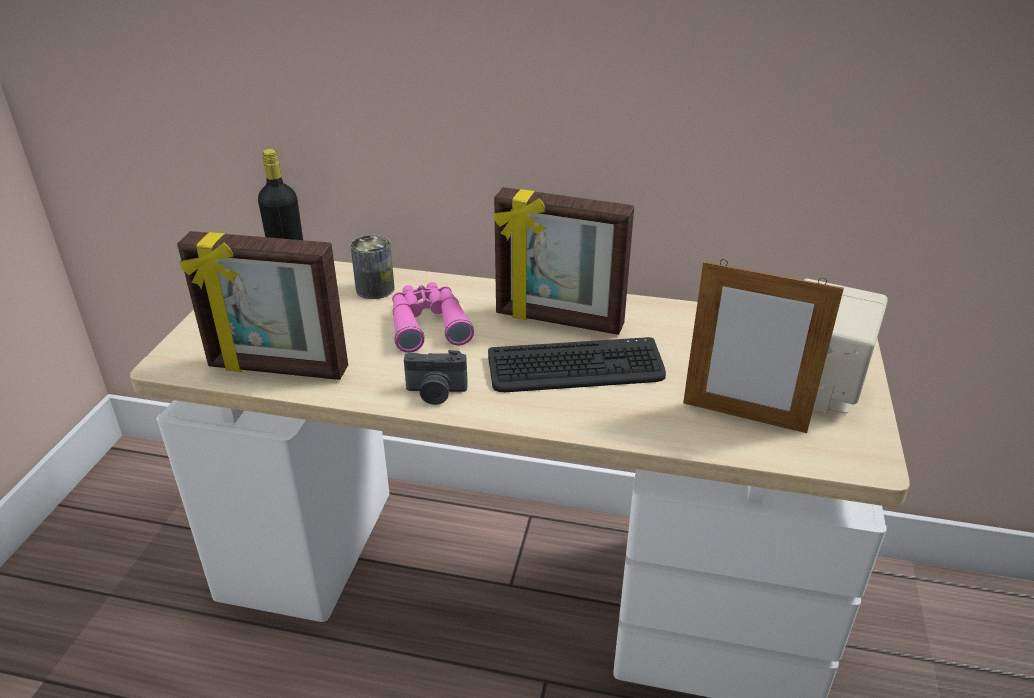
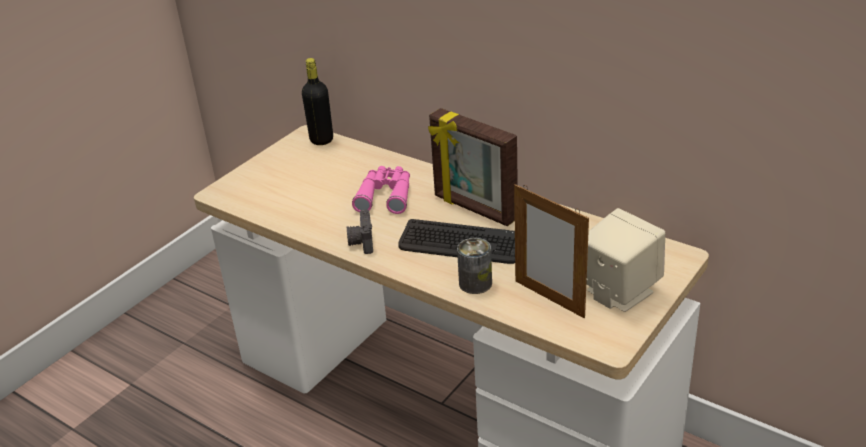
camera: 25 degrees right, 0 degrees up
picture frame [177,231,348,380] -> none
can [350,235,395,299] -> can moved to [457,238,492,294]
camera [404,350,468,405] -> camera turned 60 degrees clockwise [347,209,373,254]

